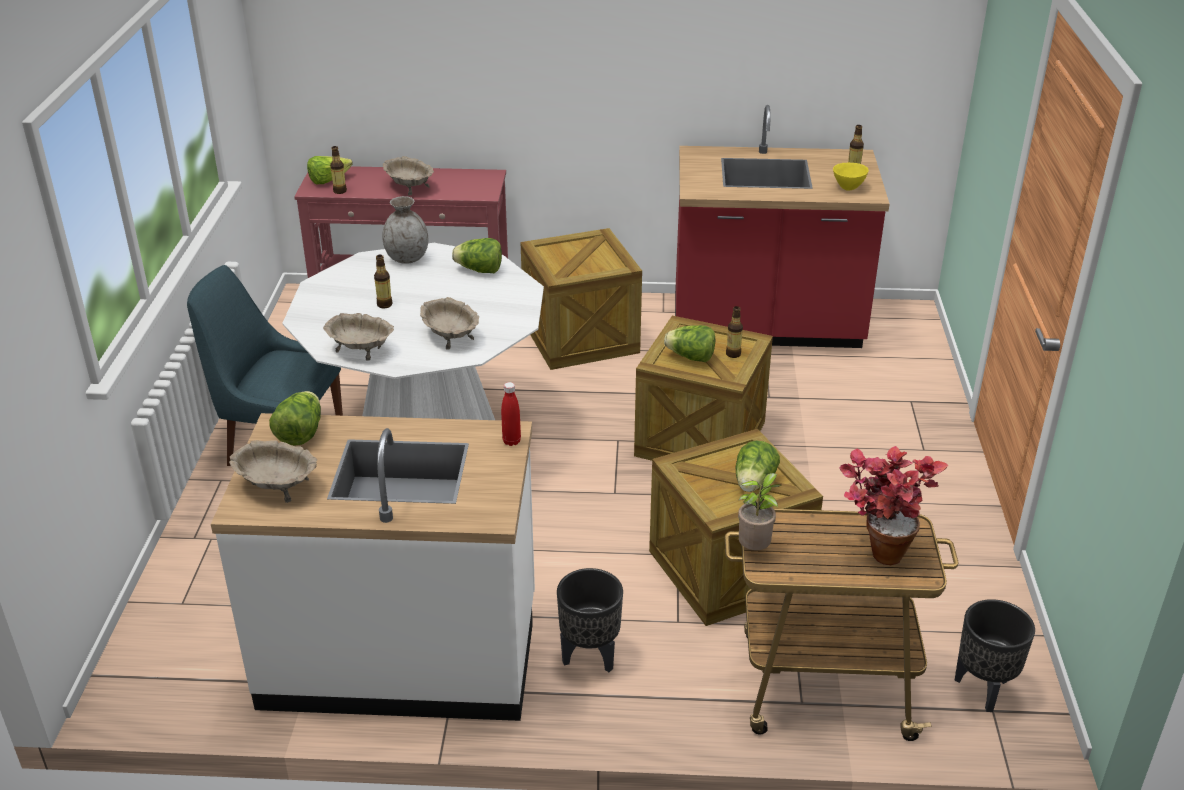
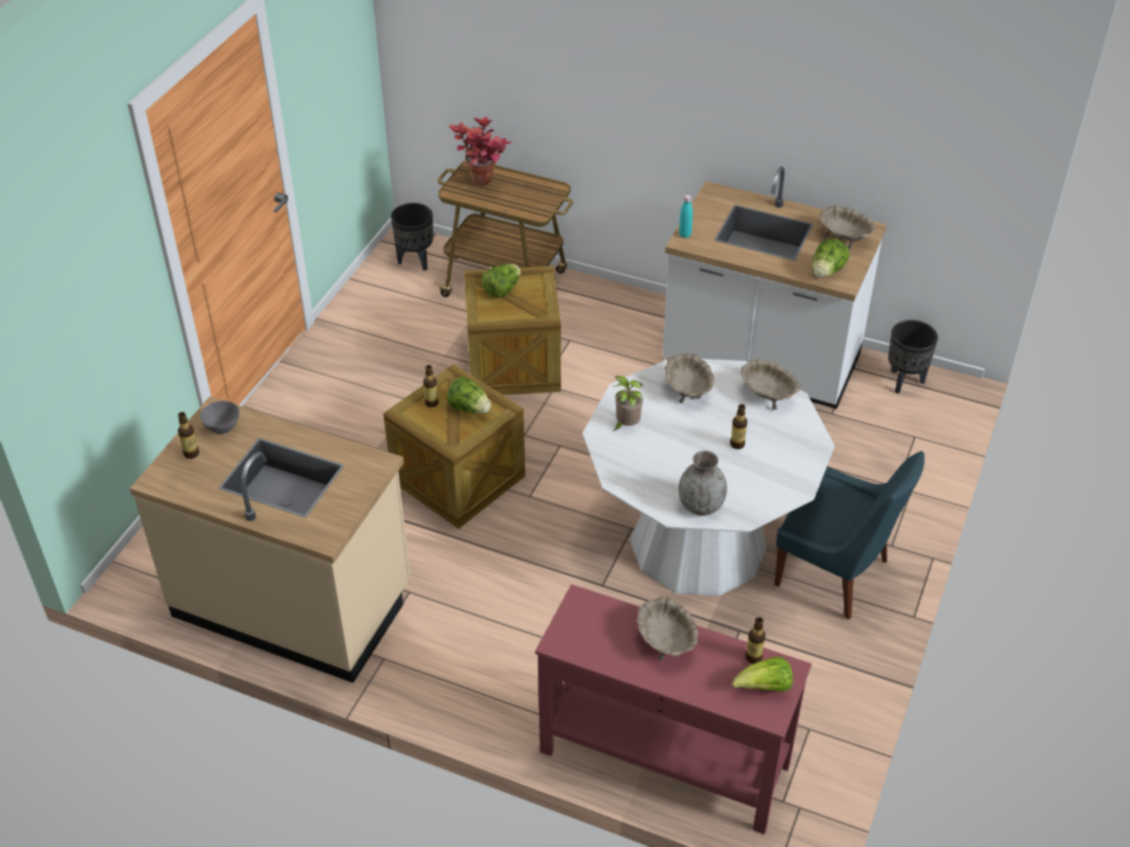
camera: 160 degrees left, 10 degrees up
lettuce [452,238,502,273] -> none
red bottle [501,382,521,446] -> turquoise bottle [679,195,693,238]
crate [520,228,642,370] -> none
black planter [557,568,623,672] -> black planter moved to [888,320,938,394]
red counter [675,105,890,348] -> beige counter [130,396,410,683]
potted plant [738,473,781,550] -> potted plant moved to [613,376,643,431]
yellow bowl [833,163,869,191] -> grey bowl [200,401,240,434]

